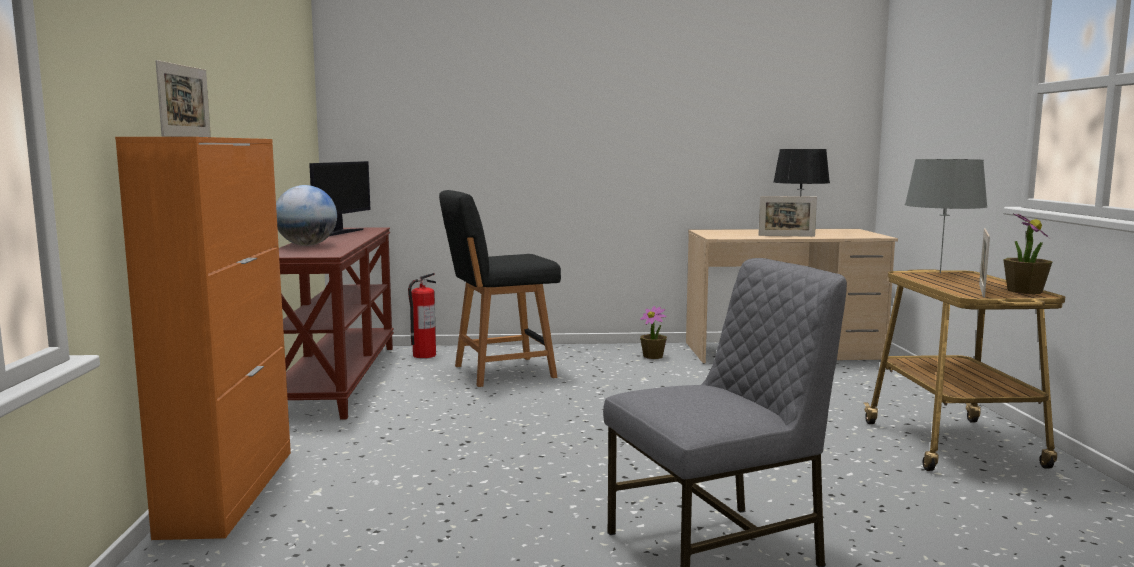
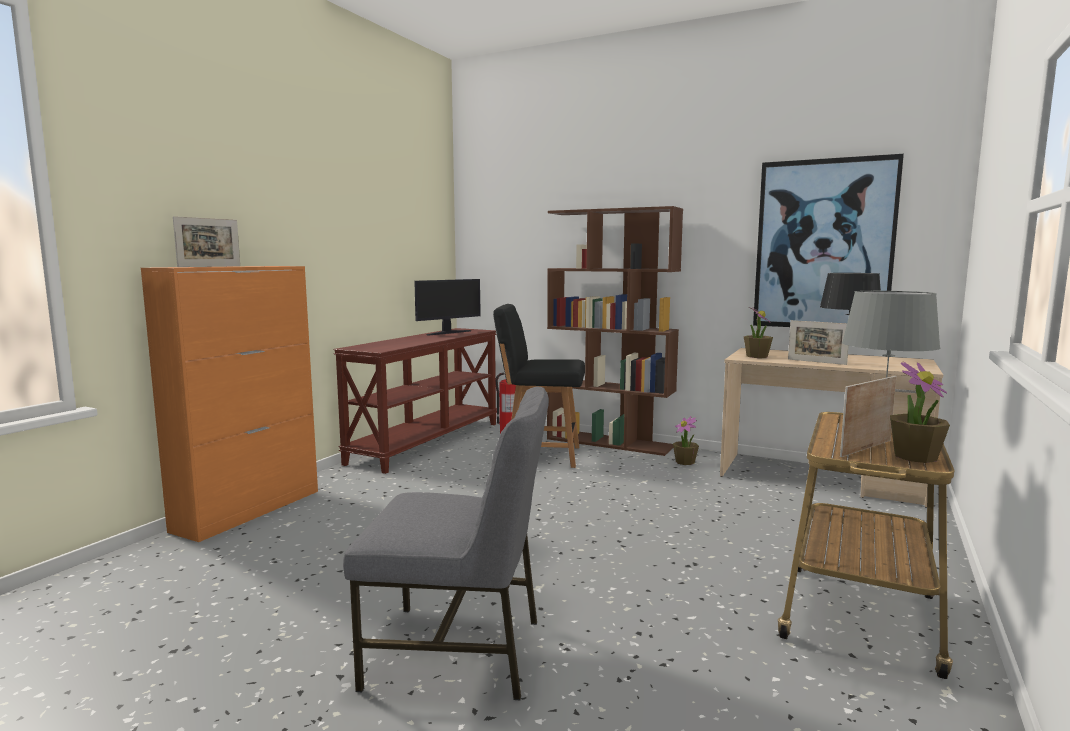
camera: 30 degrees right, 0 degrees up
globe [276,185,337,246] -> none
none -> brown bookcase [547,206,683,456]
none -> potted plant [744,307,773,358]
none -> picture [753,154,904,327]

